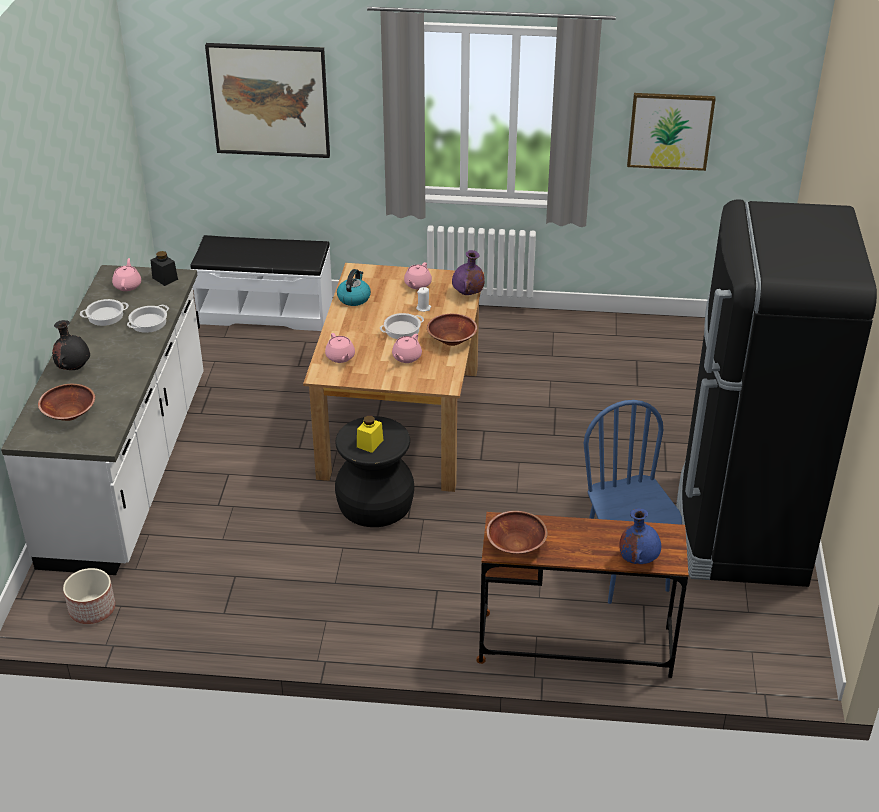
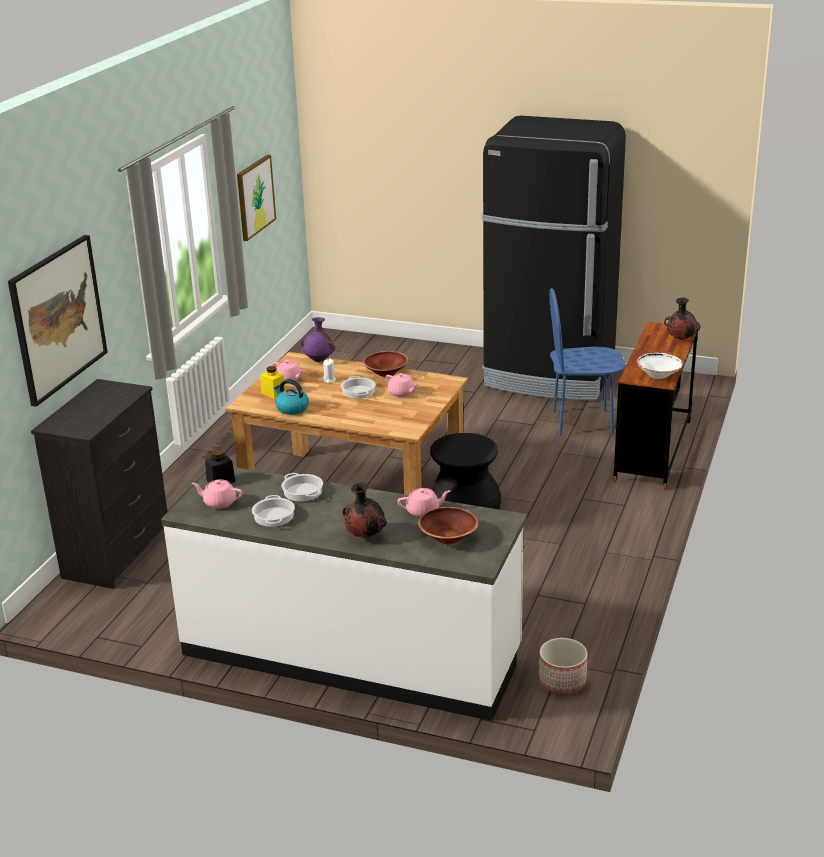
camera: 75 degrees left, 10 degrees down
white bench [190,235,333,331] -> black dresser [31,379,168,589]
pink teapot [325,333,355,363] -> pink teapot moved to [397,488,450,517]
yellow jar [357,416,383,453] -> yellow jar moved to [260,366,286,399]
brown bowl [487,511,548,554] -> white bowl [636,352,683,379]
blue vase [619,508,661,564] -> black vase [664,298,700,339]

